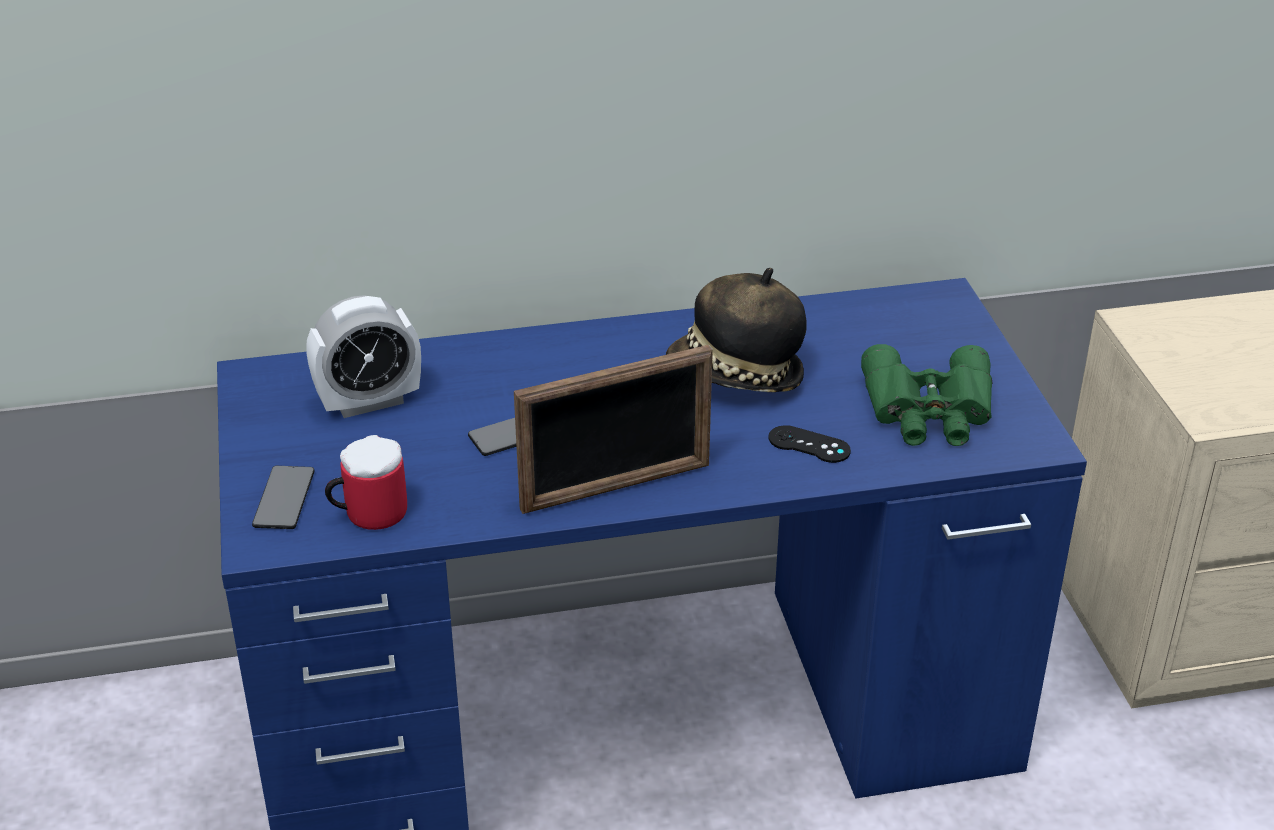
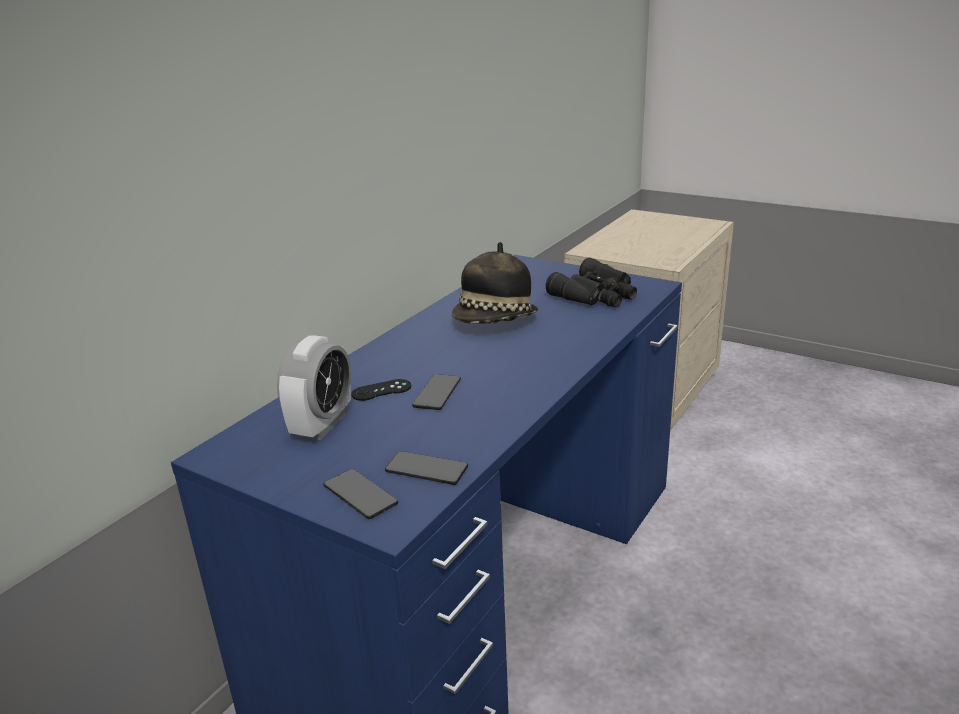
camera: 45 degrees left, 10 degrees down
mug [325,435,407,530] -> phone [385,451,468,485]
picture frame [514,345,713,514] -> none
black game controller [769,425,851,463] -> black game controller moved to [351,379,411,401]
green binoculars [861,344,993,446] -> black binoculars [546,258,637,308]

